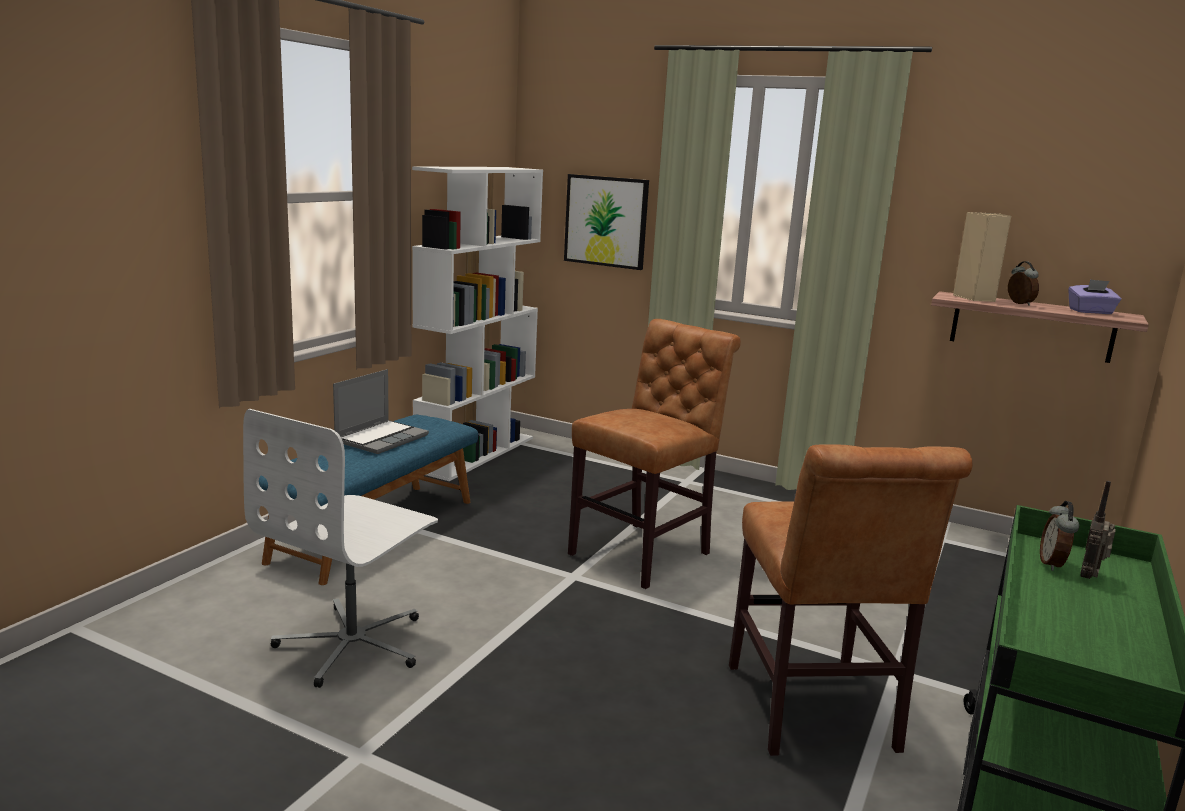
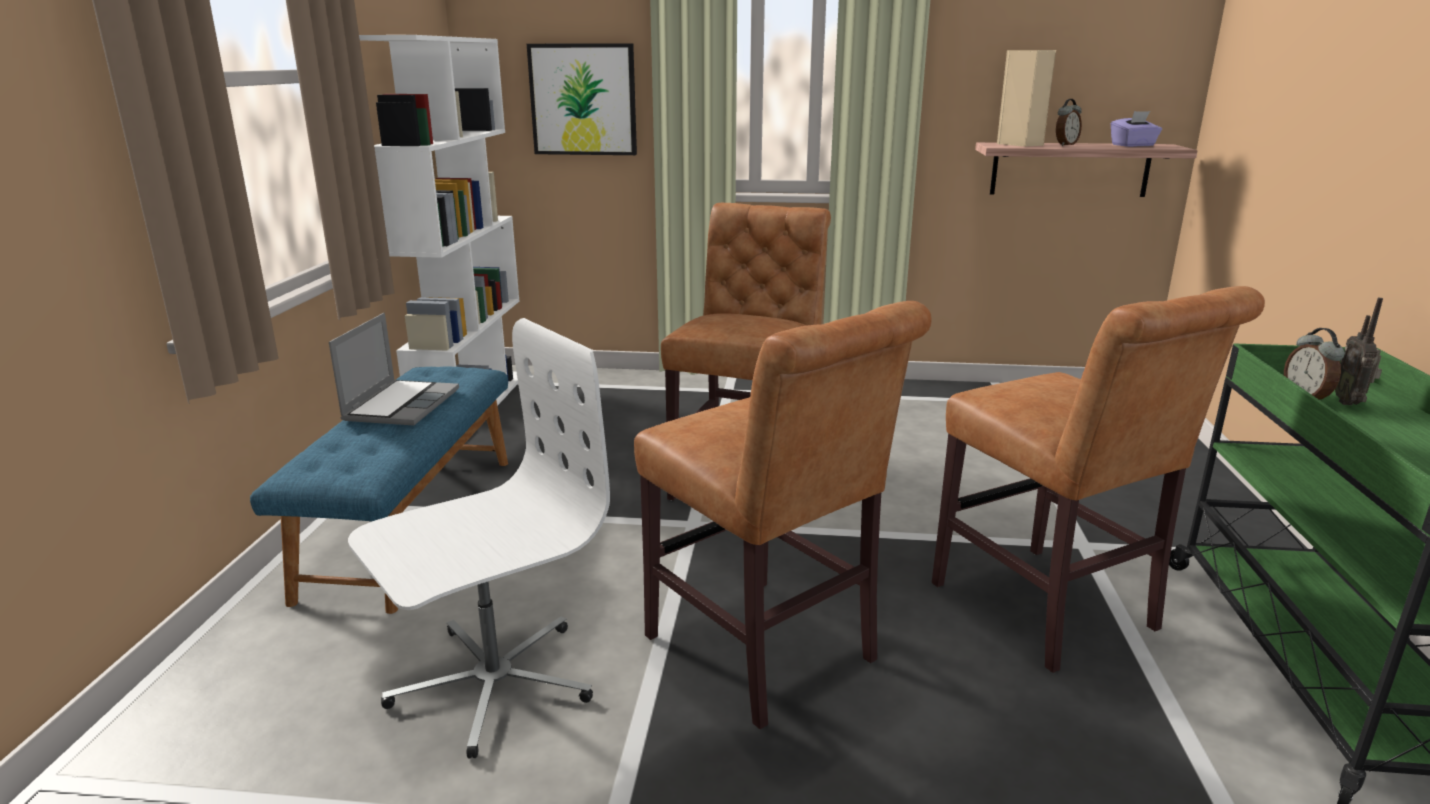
camera: 20 degrees left, 5 degrees up
white office chair [243,409,438,688] -> white office chair turned 135 degrees counterclockwise [348,318,610,759]
alarm clock [1008,261,1039,306] -> alarm clock turned 90 degrees clockwise [1056,99,1082,146]
none -> brown chair [634,301,932,729]

